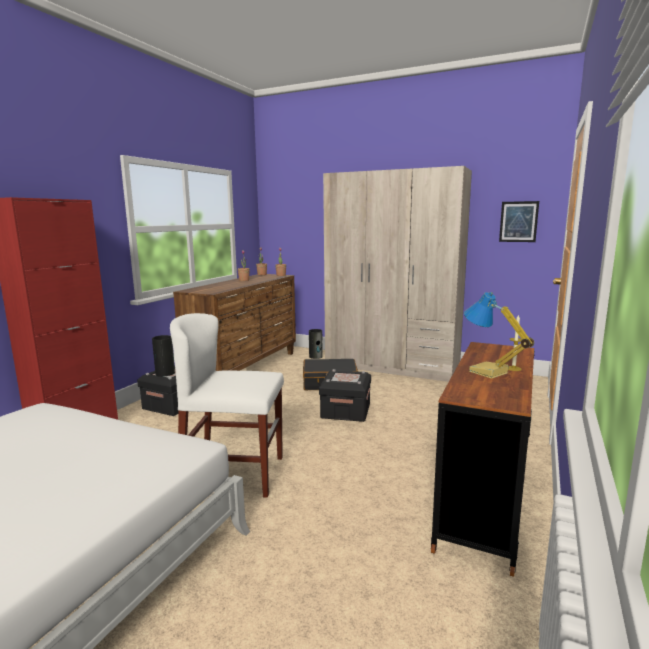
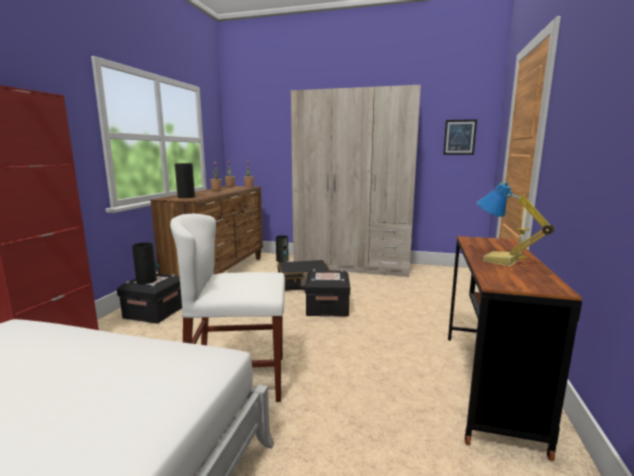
camera: 10 degrees left, 0 degrees up
none -> vase [175,163,195,198]

